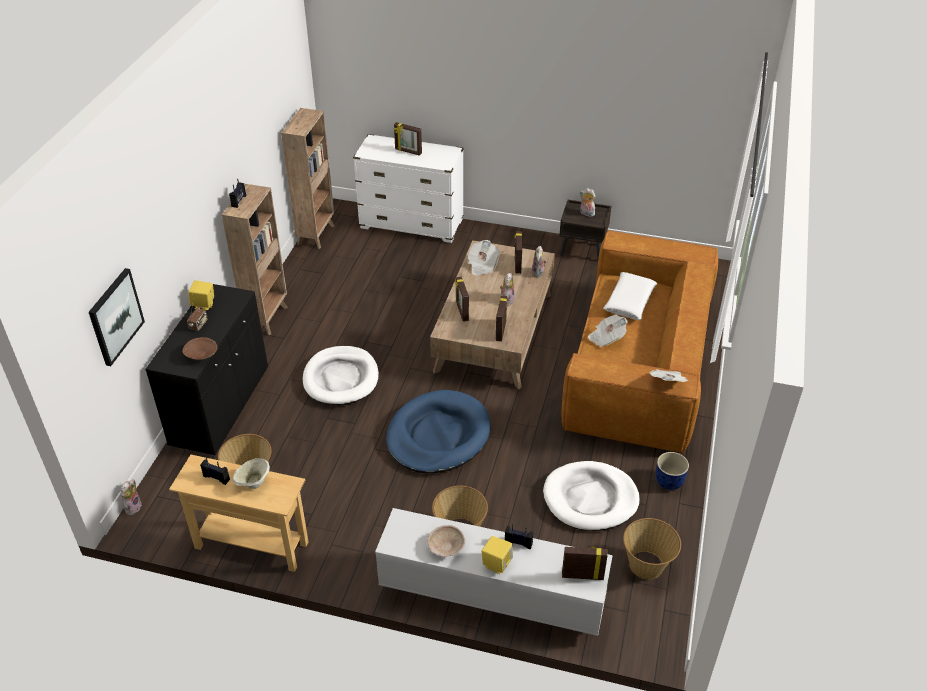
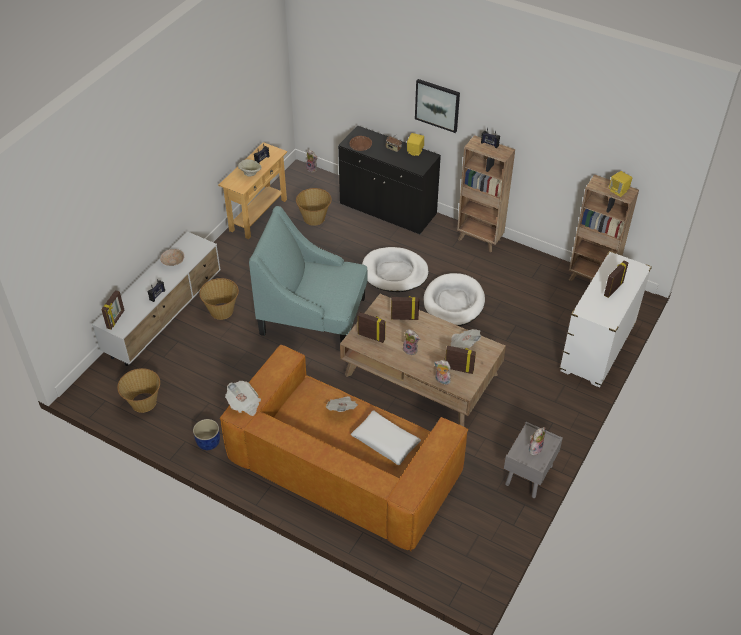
camera: 105 degrees right, 5 degrees up
picture [89,268,145,366] -> picture moved to [415,79,460,133]
blue dog bed [386,390,490,473] -> turquoise armchair [249,206,367,343]
yellow speaker [482,536,513,574] -> yellow speaker moved to [609,171,632,197]
white dog bed [543,461,640,531] -> white dog bed moved to [423,273,485,326]
brown nightstand [559,200,611,261] -> grey nightstand [504,422,563,498]

